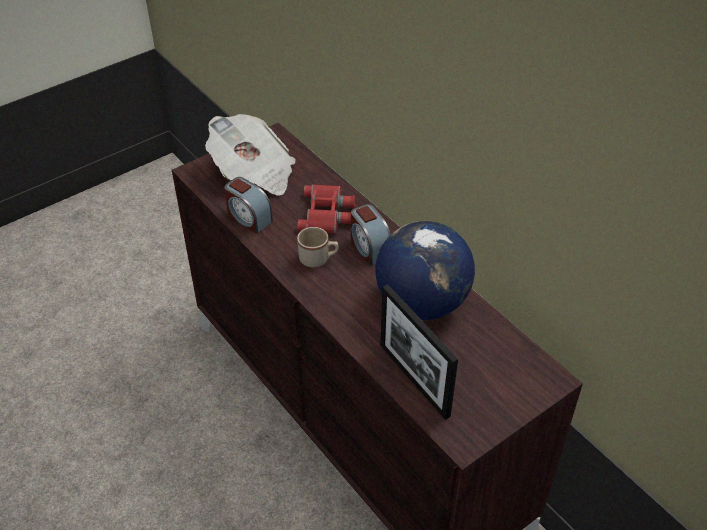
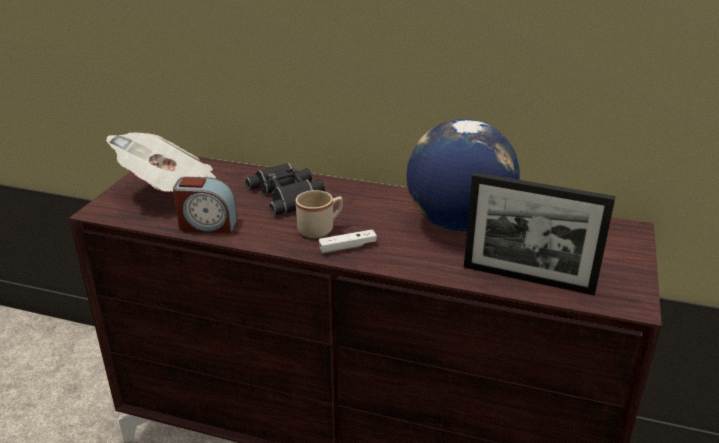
camera: 35 degrees left, 15 degrees down
red binoculars [298,185,355,234] -> black binoculars [245,163,325,216]
alarm clock [351,204,391,266] -> none
none -> white game controller [319,230,377,253]

